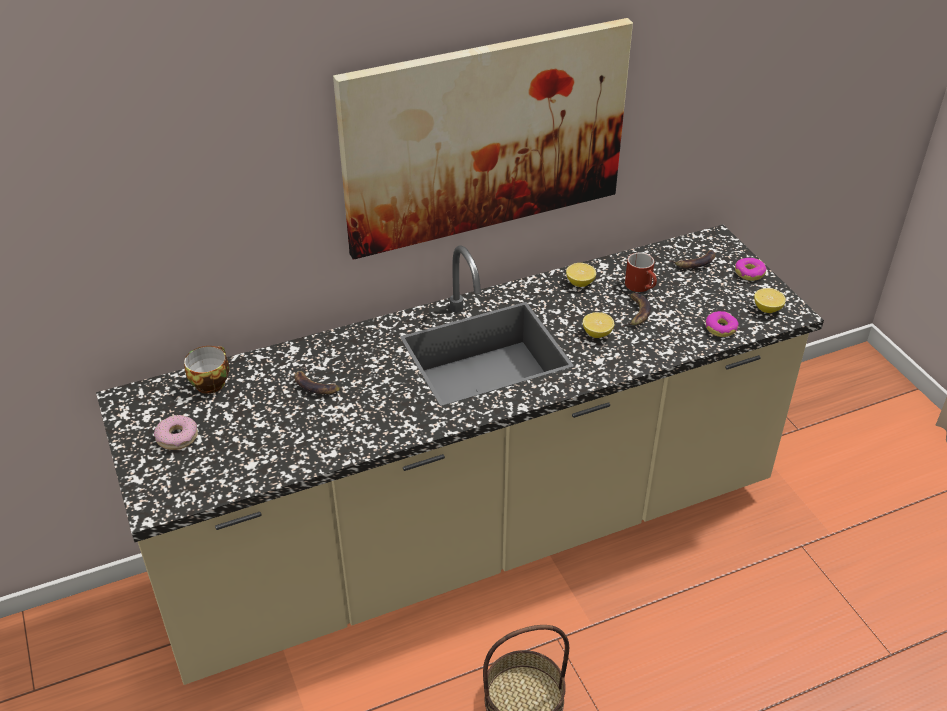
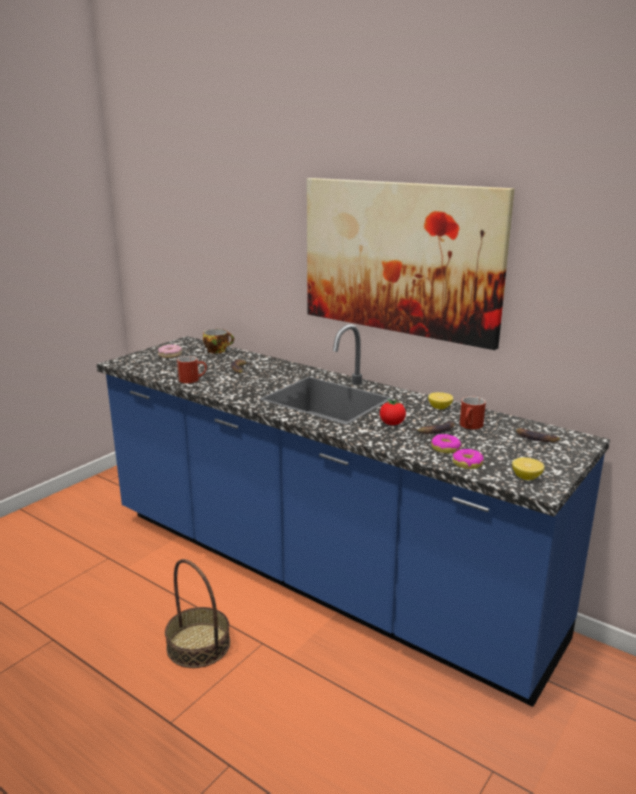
camera: 60 degrees right, 20 degrees down
beige counter [96,225,824,685] -> blue counter [96,324,610,707]
lemon [583,312,614,338] -> tomato [380,399,406,425]
donut [735,258,766,281] -> donut moved to [431,434,461,454]
none -> red mug [177,356,207,383]

